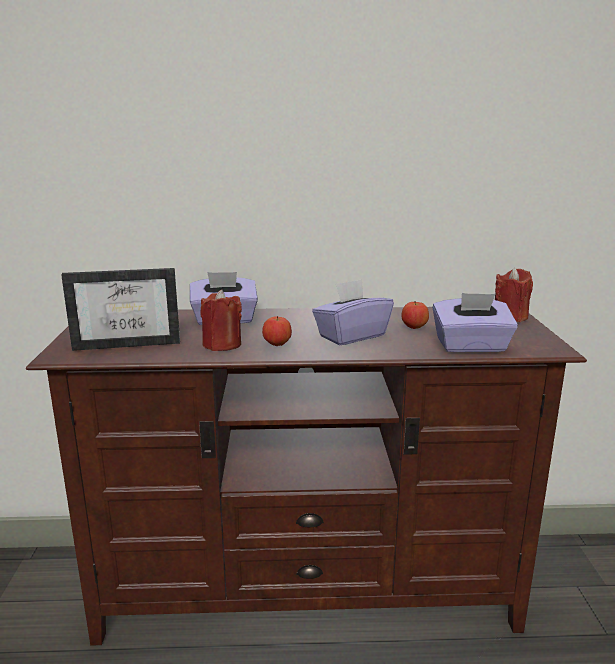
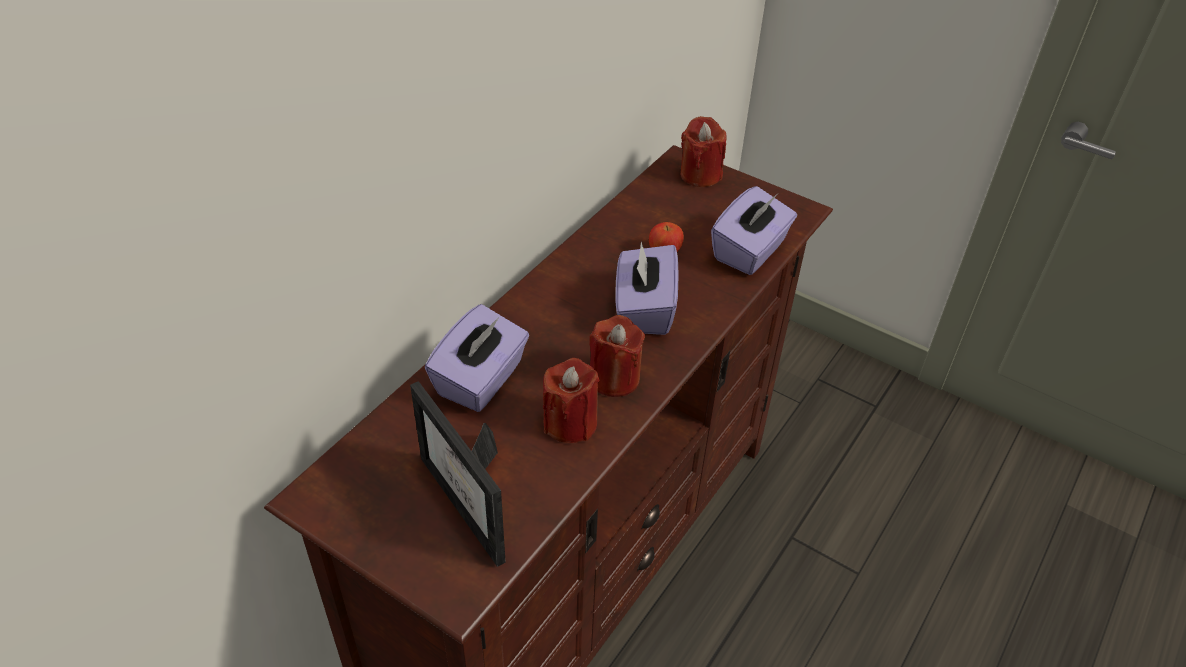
camera: 55 degrees left, 25 degrees up
picture frame [61,268,180,351] -> picture frame turned 120 degrees clockwise [410,381,506,567]
apple [262,316,292,346] -> red candle [589,315,645,397]

